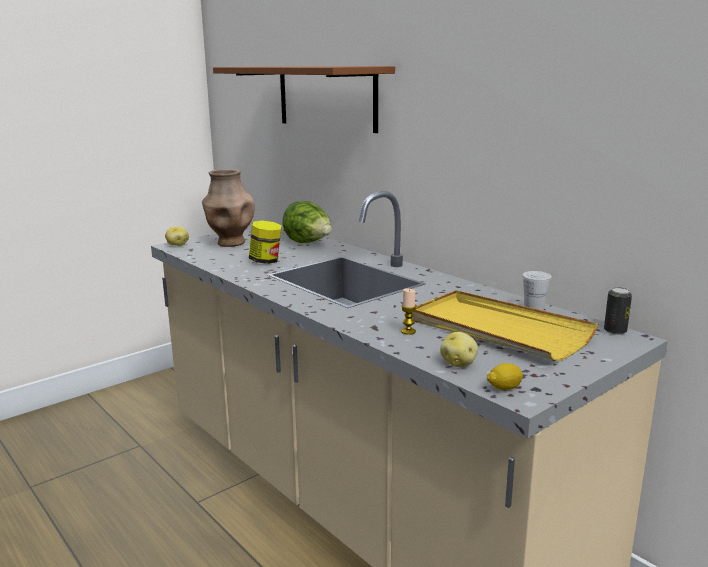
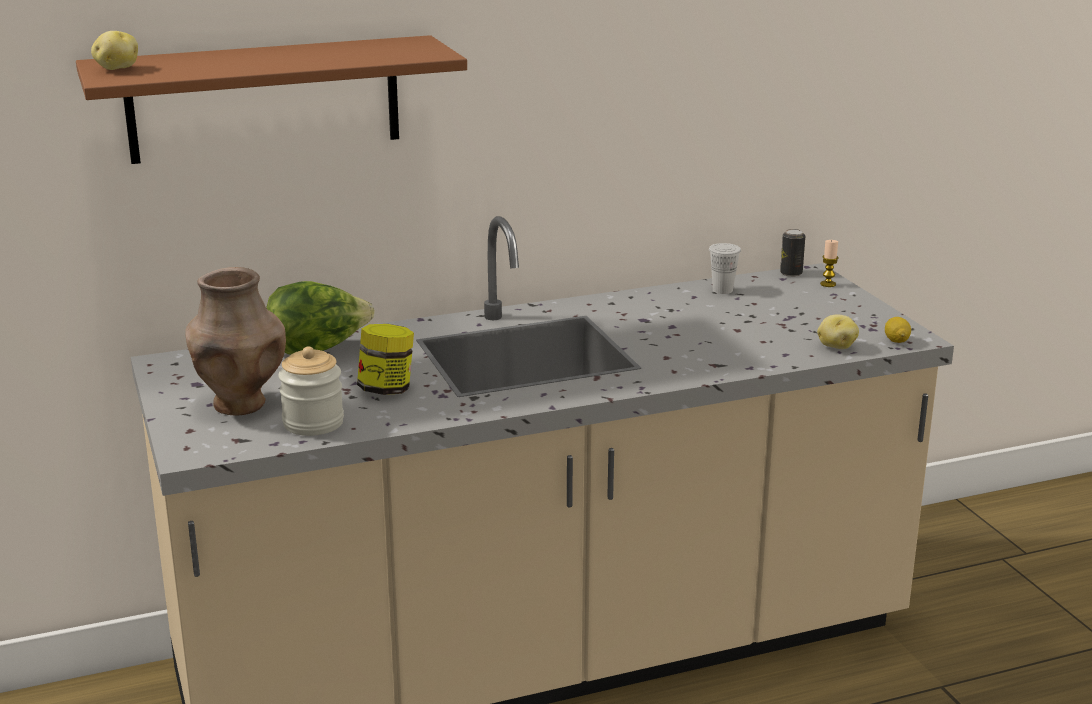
camera: 70 degrees left, 5 degrees up
potato [165,226,189,246] -> potato moved to [91,31,138,70]
candle [401,288,417,335] -> candle moved to [820,240,838,287]
yellow tray [412,290,598,361] -> none
none -> jar [278,346,344,436]

